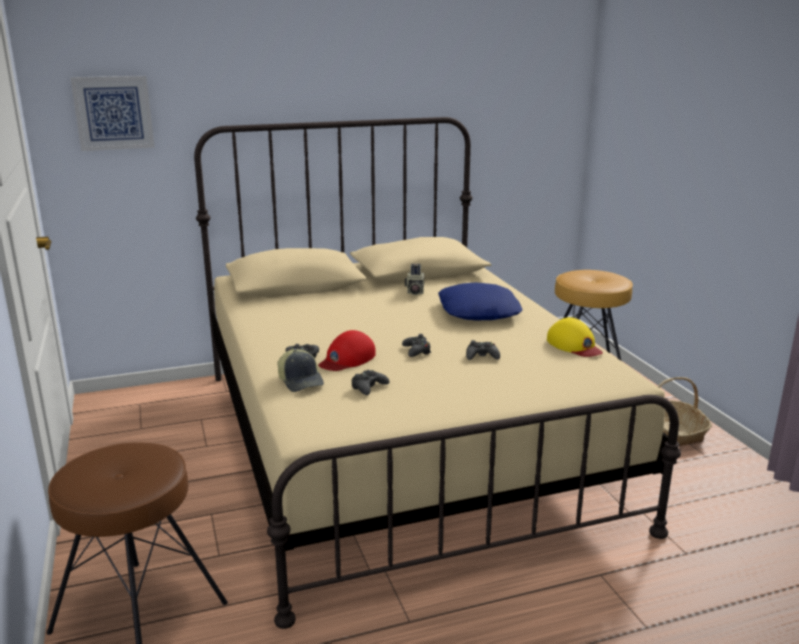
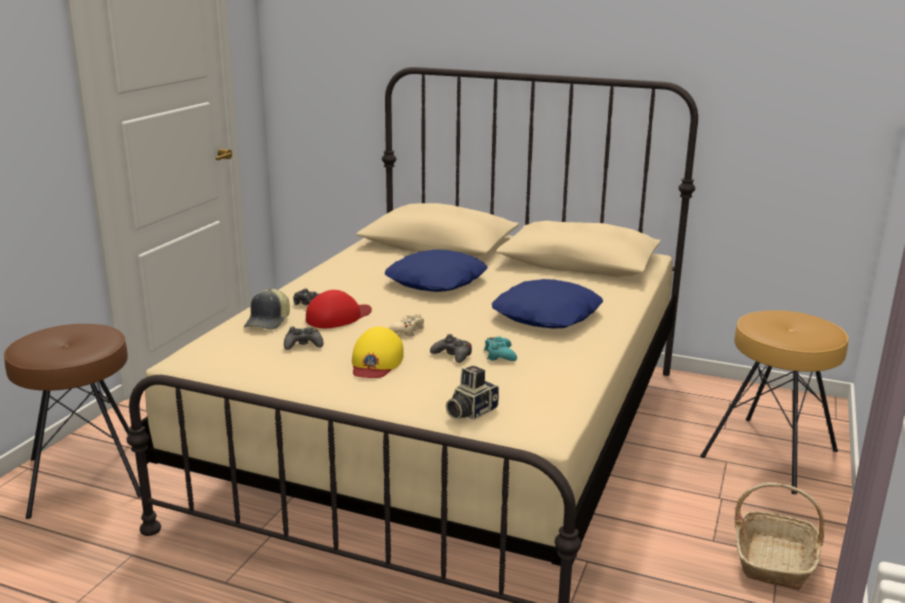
camera: 40 degrees right, 0 degrees up
picture [70,76,155,151] -> none
red cap [318,330,376,371] -> red cap turned 150 degrees clockwise [306,290,372,328]
black game controller [402,334,431,357] -> beige game controller [388,313,424,336]
camera [405,264,425,295] -> camera moved to [446,365,499,420]
yellow cap [547,317,603,357] -> yellow cap moved to [352,327,404,378]
none -> blue pillow [385,249,487,292]
none -> turquoise game controller [484,336,517,361]

